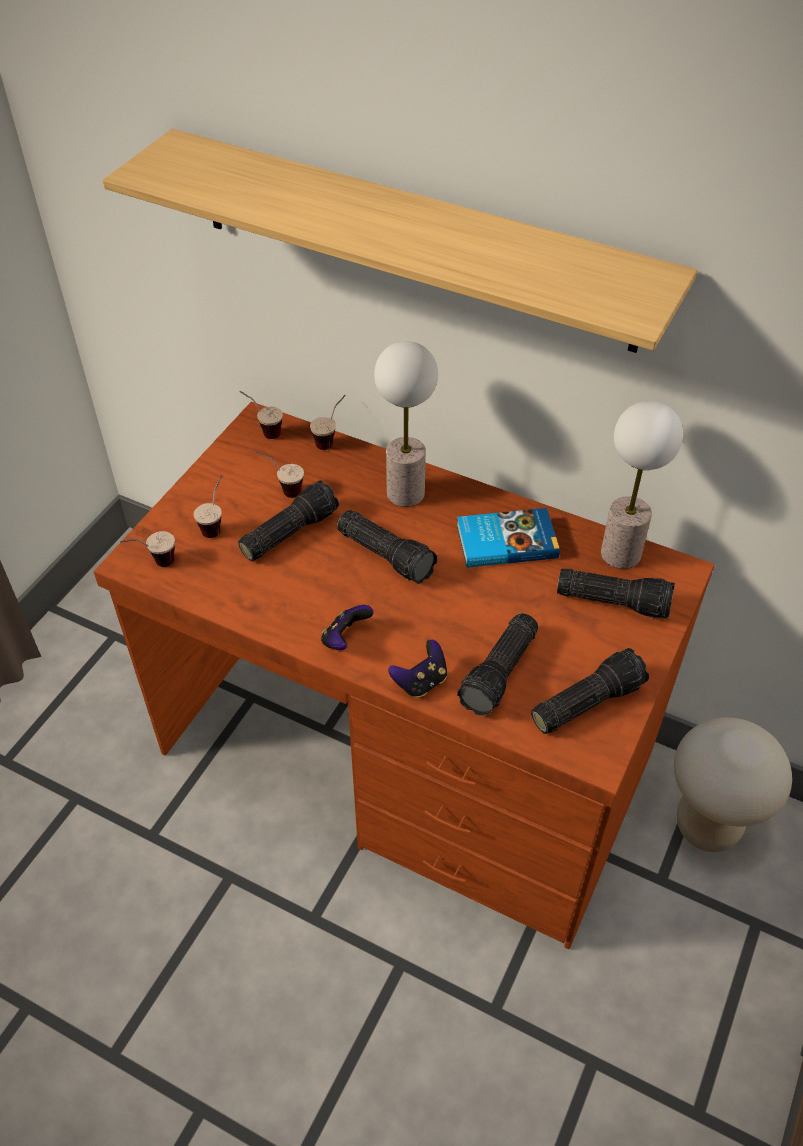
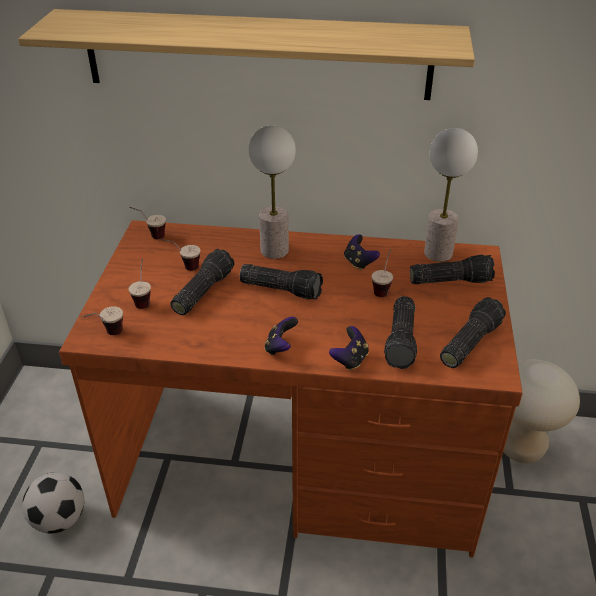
camera: 20 degrees left, 10 degrees down
cup [310,395,346,450] -> cup moved to [372,249,393,297]
book [457,508,560,568] -> game controller [344,234,380,271]
none -> football [22,472,84,534]

